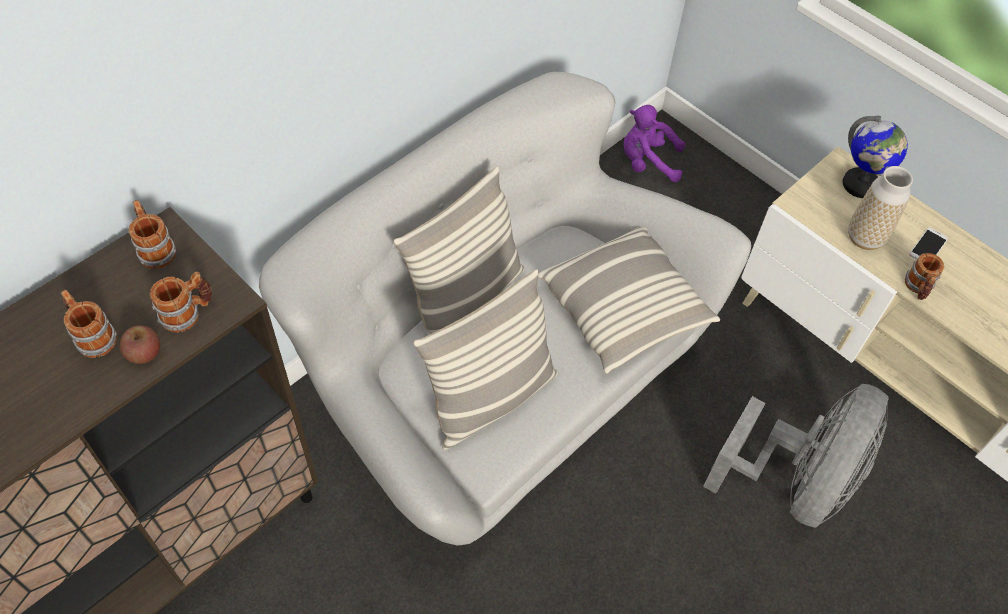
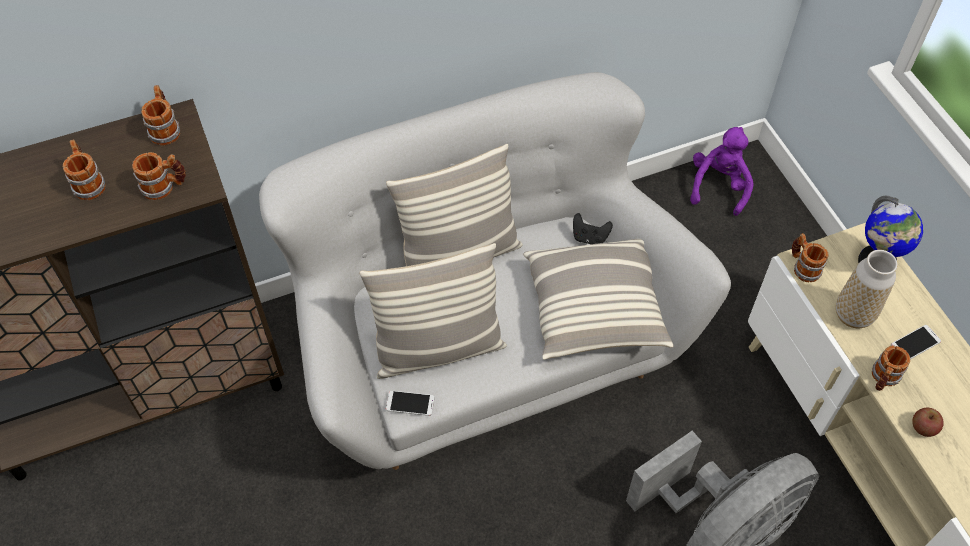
camera: 25 degrees right, 0 degrees up
apple [119,325,160,364] -> apple moved to [912,408,944,437]
purple plush toy [624,105,685,182] -> purple plush toy turned 75 degrees clockwise [690,127,754,216]
none -> phone [386,390,435,416]
none -> black game controller [573,213,613,244]
none -> mug [792,233,829,282]

